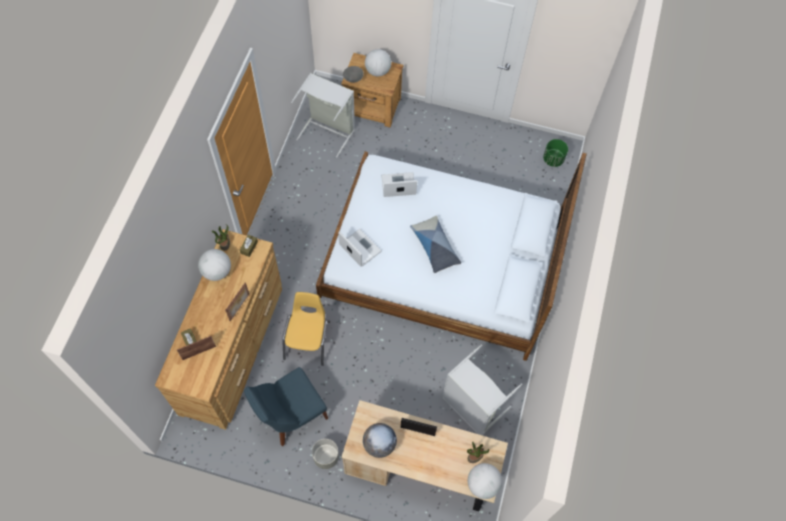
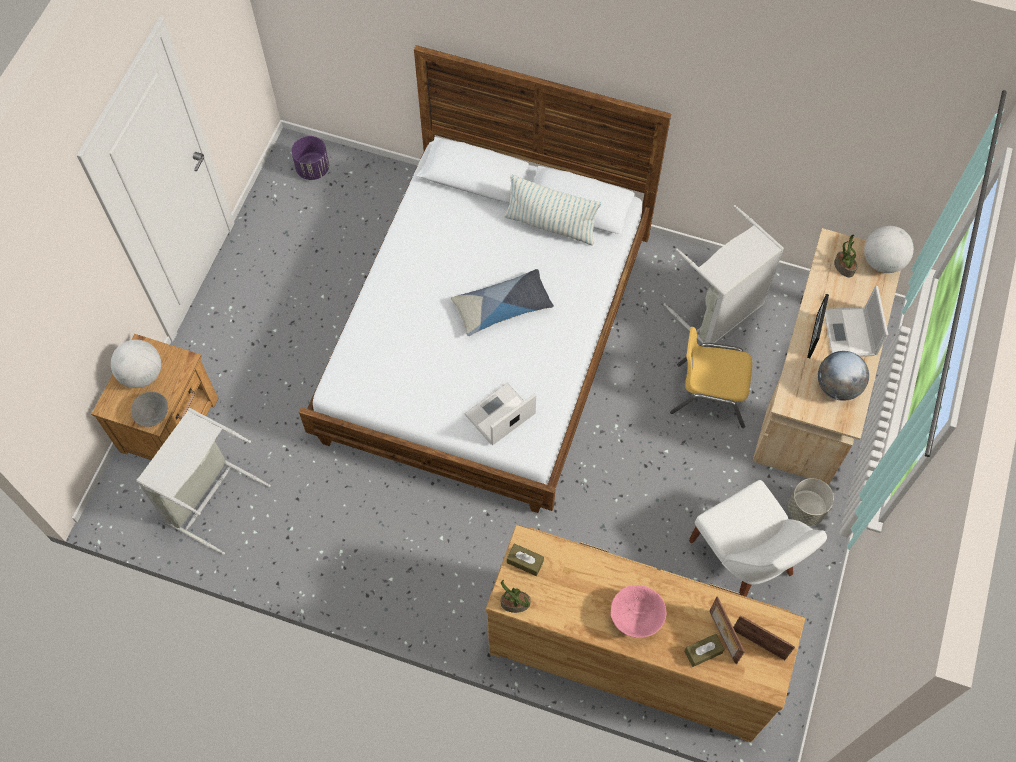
camera: 85 degrees left, 0 degrees up
globe [198,249,231,281] -> none
picture frame [225,282,249,321] -> picture frame moved to [733,615,795,660]
blue chair [244,367,328,446] -> white chair [689,480,827,597]
yellow chair [282,292,330,366] -> yellow chair moved to [670,327,752,428]
laptop [381,172,417,197] -> laptop moved to [824,286,888,357]
green planter [543,139,568,167] -> purple planter [291,136,329,180]
none -> pillow [504,175,602,246]
none -> pink bowl [610,585,666,638]

